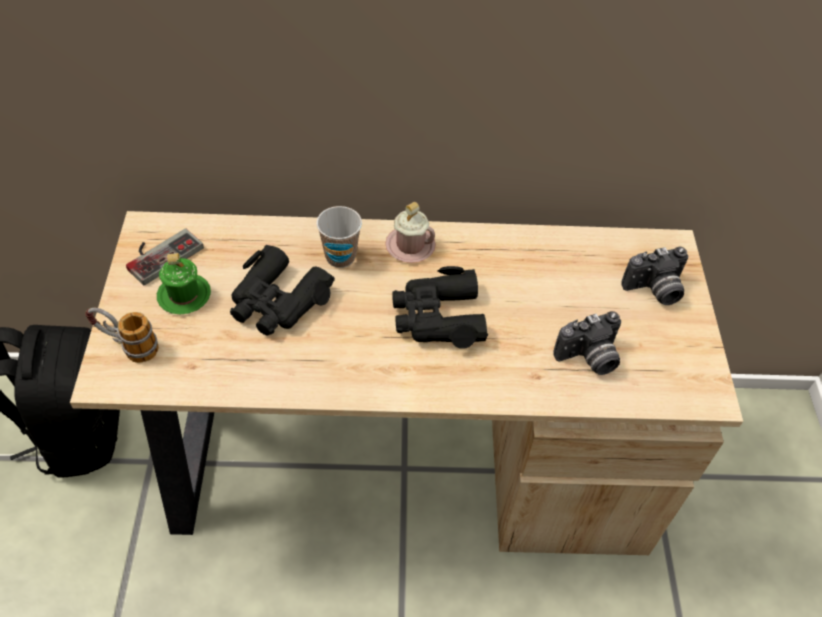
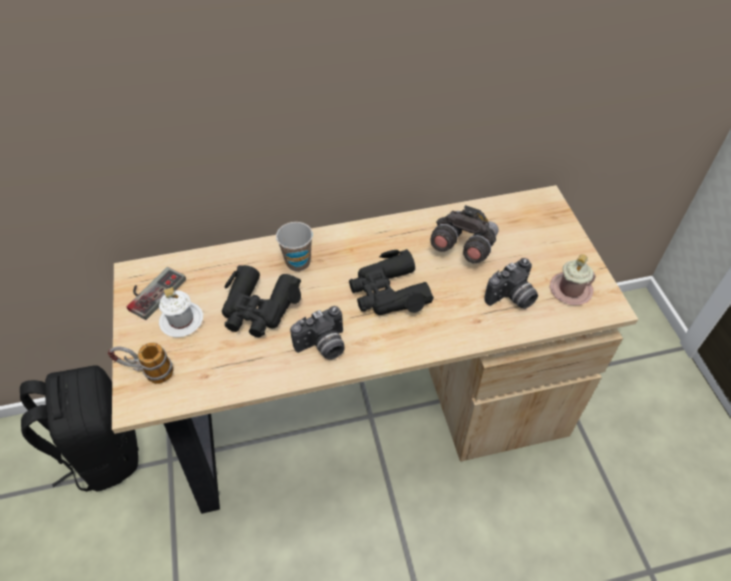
camera: 10 degrees left, 0 degrees up
green mug [157,253,211,315] -> white mug [159,287,203,337]
pink mug [385,202,436,263] -> pink mug moved to [550,254,596,305]
camera [621,247,688,305] -> camera moved to [290,306,344,360]
none -> grey binoculars [430,205,499,264]

